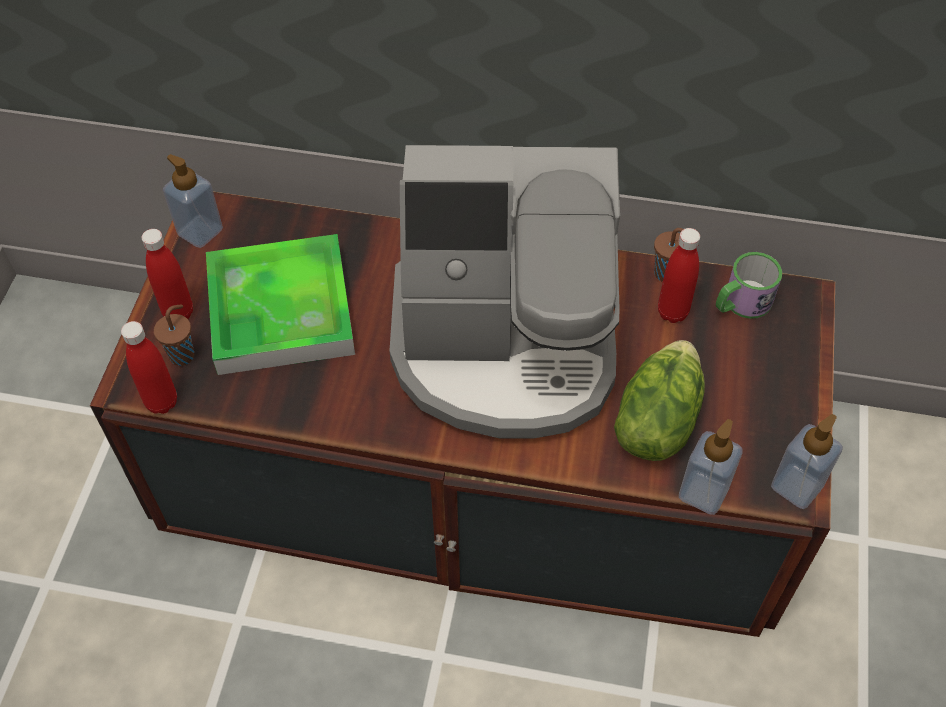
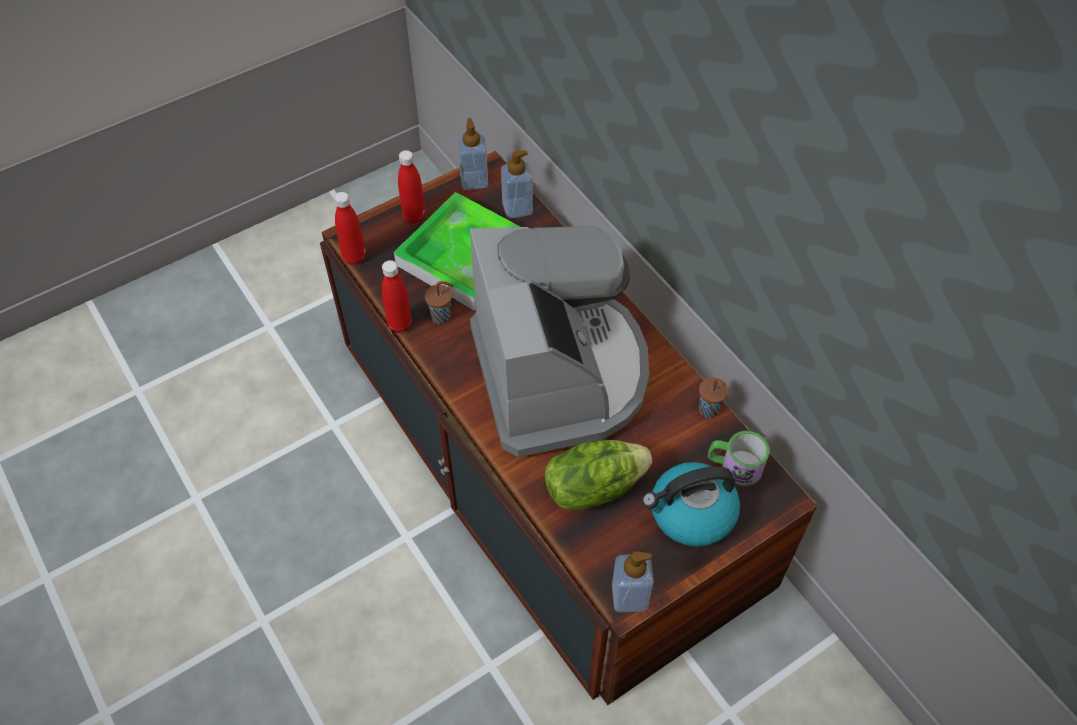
camera: 45 degrees right, 0 degrees up
brown cup [154,304,194,366] -> brown cup moved to [425,281,454,324]
coffee machine [389,145,620,439] -> coffee machine turned 150 degrees counterclockwise [470,226,649,457]
red bottle [658,228,700,323] -> red bottle moved to [382,260,412,333]
soap dispenser [679,419,743,515] -> soap dispenser moved to [501,150,533,219]
none -> kettle [642,462,740,547]

